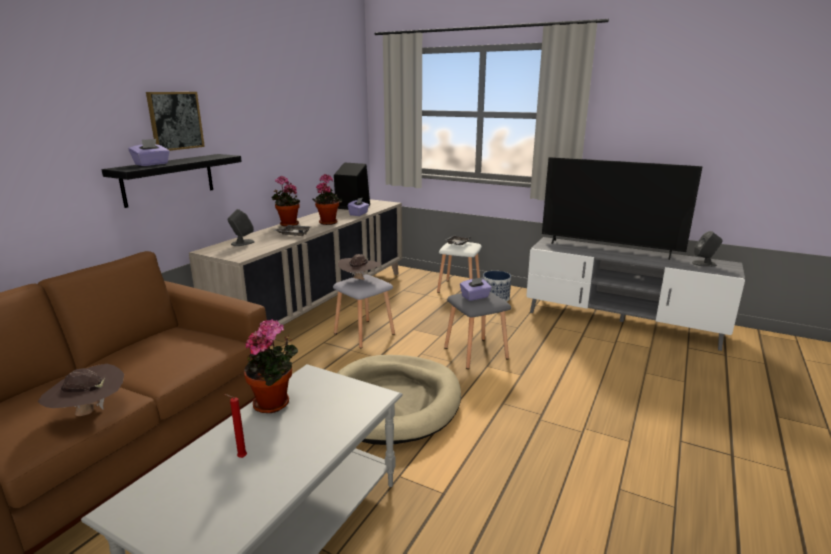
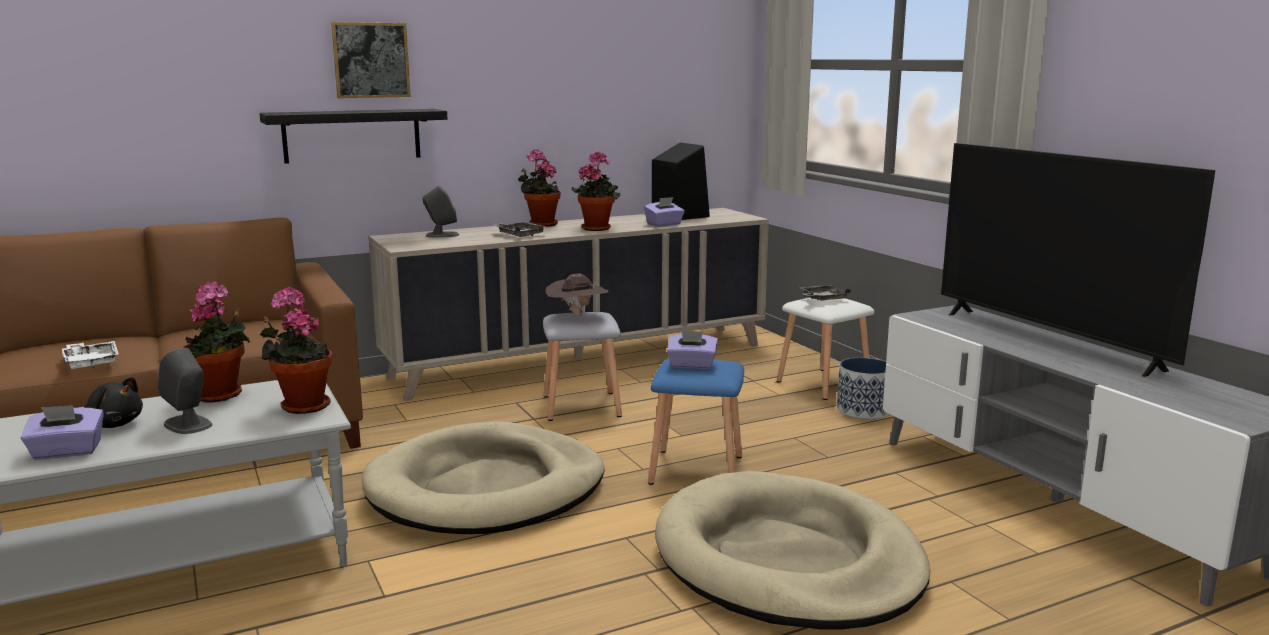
camera: 35 degrees right, 5 degrees down
brown hat [38,364,124,416] -> white tray [62,341,119,369]
purple tissue box [129,139,170,166] -> purple tissue box moved to [21,405,104,460]
red candle [224,394,247,458] -> black plush toy [84,377,143,428]
grey stool [444,292,511,369] -> blue stool [648,359,744,485]
grey speaker [692,231,722,267] -> grey speaker moved to [158,348,212,434]
none -> potted plant [260,287,332,414]
none -> beige dog bed [655,471,930,629]

